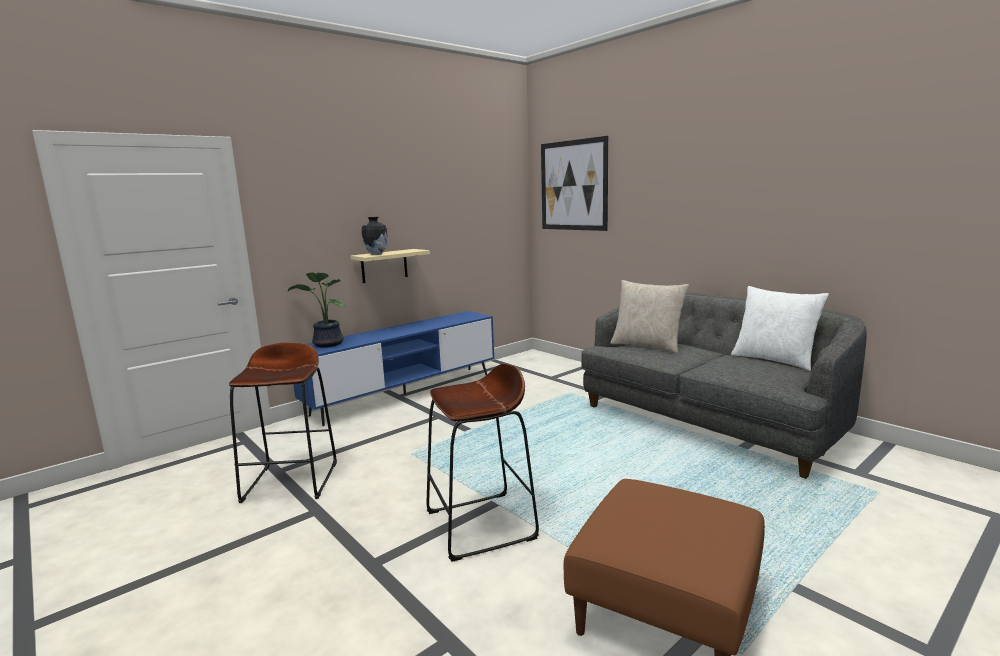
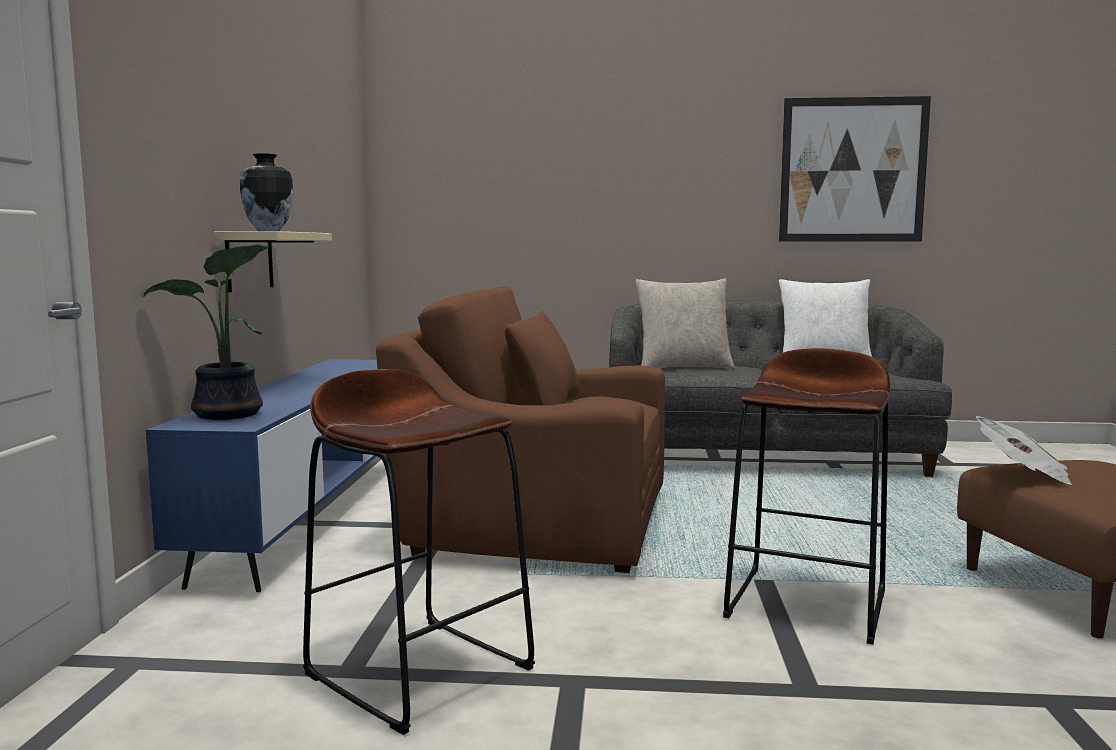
camera: 45 degrees left, 5 degrees down
picture [541,136,608,231] -> picture moved to [779,96,931,242]
none -> brown armchair [376,287,665,573]
none -> newspaper [976,416,1072,485]

